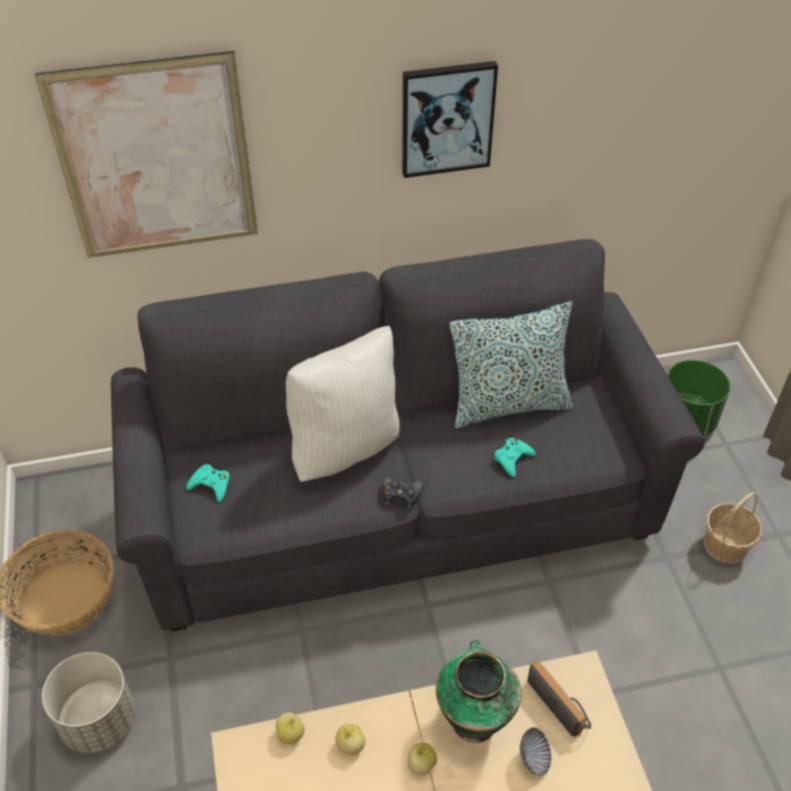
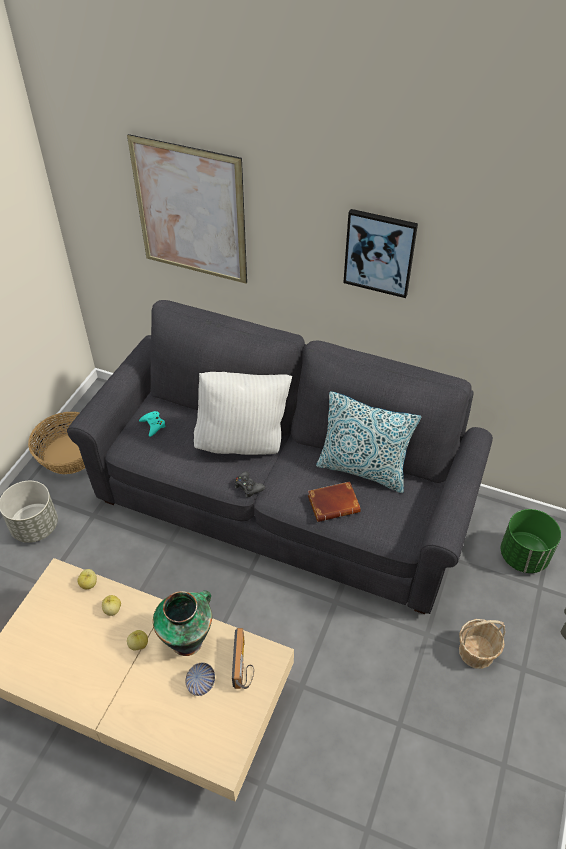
camera: 35 degrees right, 0 degrees up
turquoise game controller [494,438,536,477] -> brown book [308,481,361,522]

